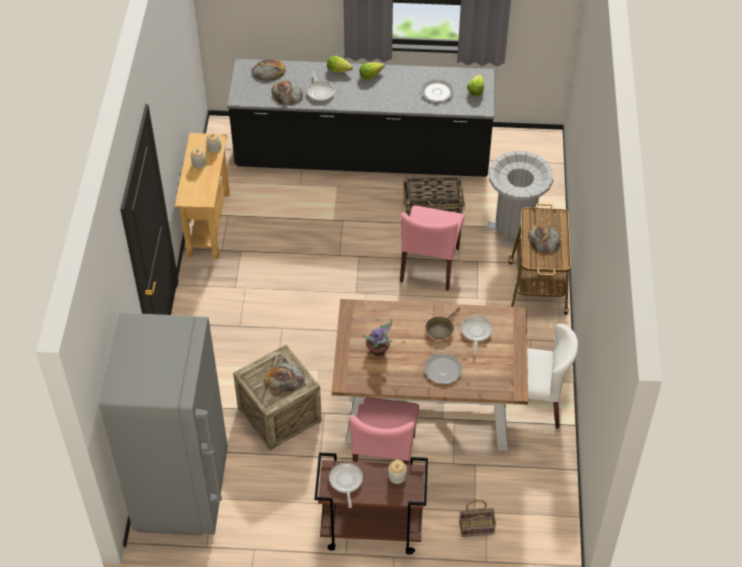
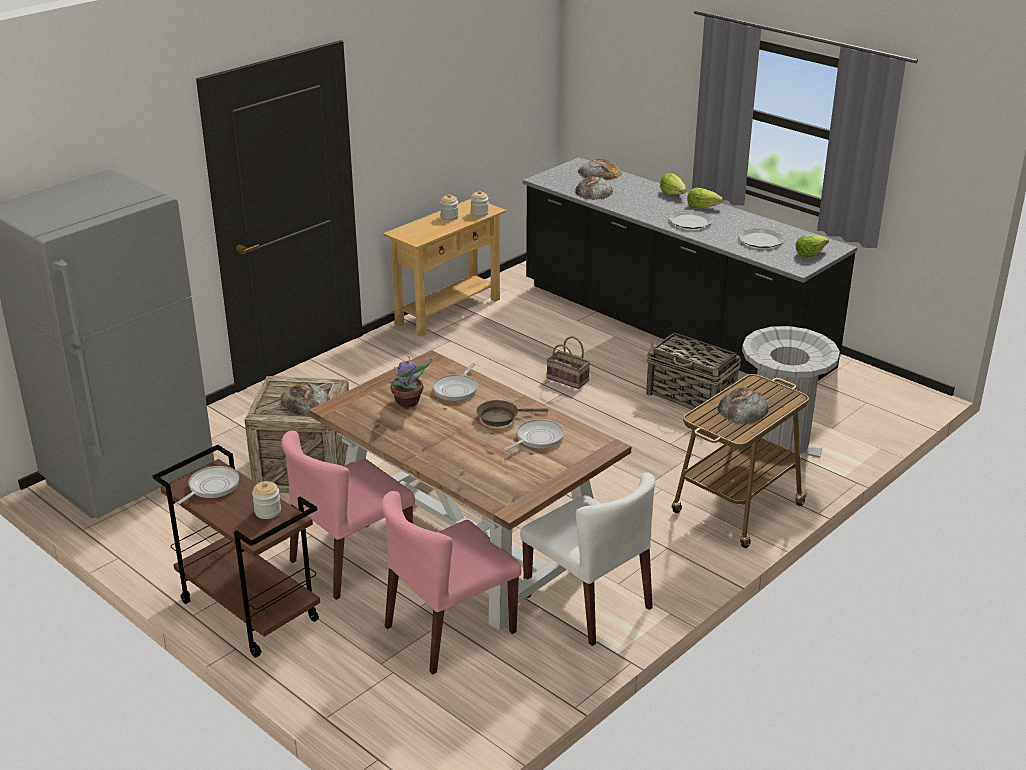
camera: 40 degrees right, 20 degrees down
frying pan [307,71,335,102] -> frying pan moved to [433,363,478,401]
pink chair [400,205,464,291] -> pink chair moved to [382,491,522,675]
plate [424,353,462,384] -> plate moved to [668,210,713,229]
basket [459,500,496,537] -> basket moved to [546,336,590,389]

